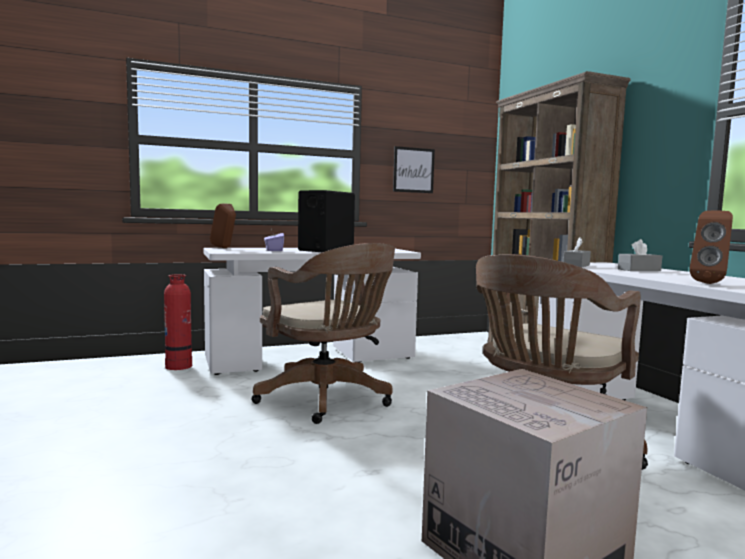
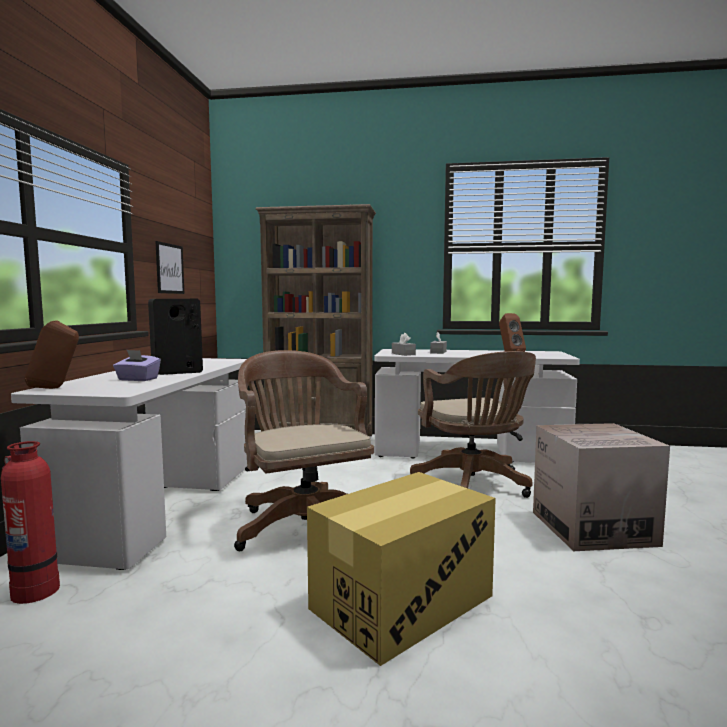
camera: 60 degrees left, 0 degrees up
brown office chair [252,243,395,424] -> brown office chair turned 105 degrees counterclockwise [234,350,374,551]
none -> cardboard box [307,472,496,666]

